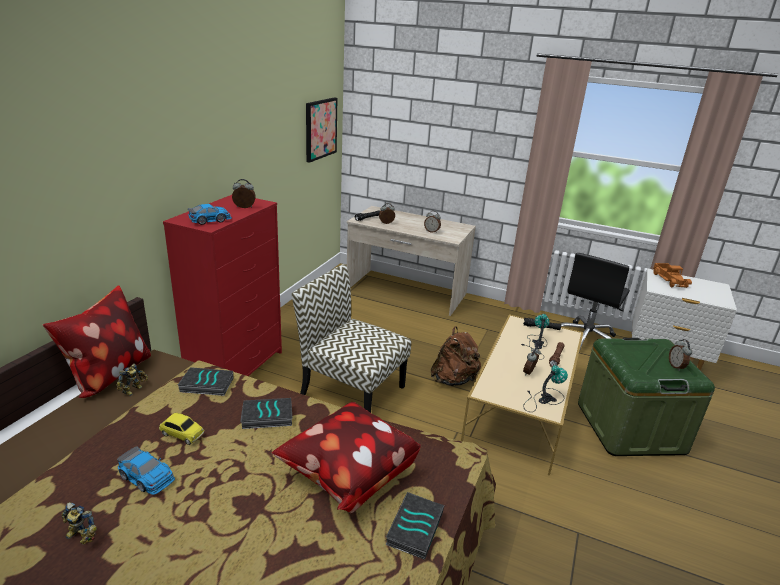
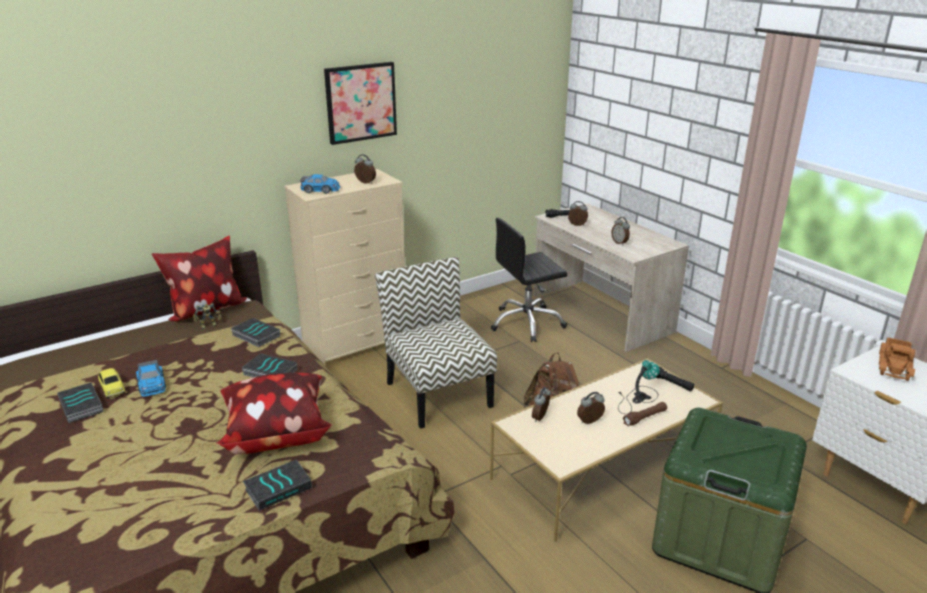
camera: 35 degrees right, 0 degrees up
toy robot [61,502,97,545] -> book [57,382,104,423]
toy car [159,413,204,445] -> toy car moved to [98,368,125,398]
red dresser [163,195,282,376] -> beige dresser [284,169,405,365]
picture [306,98,337,163] -> picture moved to [324,62,397,145]
table lamp [523,365,568,412] -> none
black office chair [561,253,630,352] -> black office chair moved to [491,218,567,342]
alarm clock [669,339,692,371] -> alarm clock moved to [532,387,551,422]

